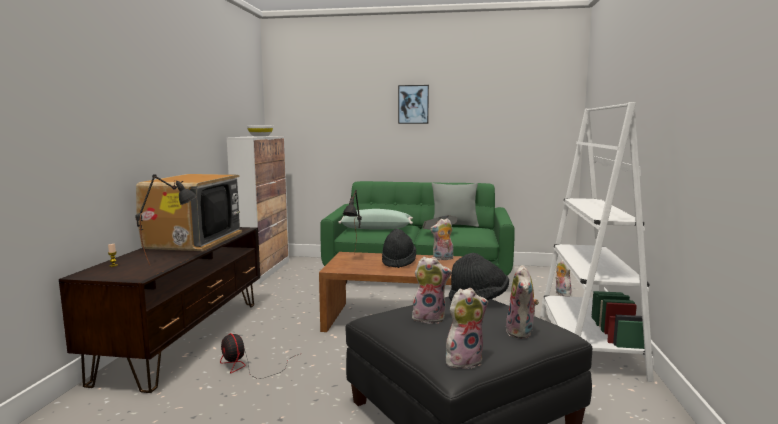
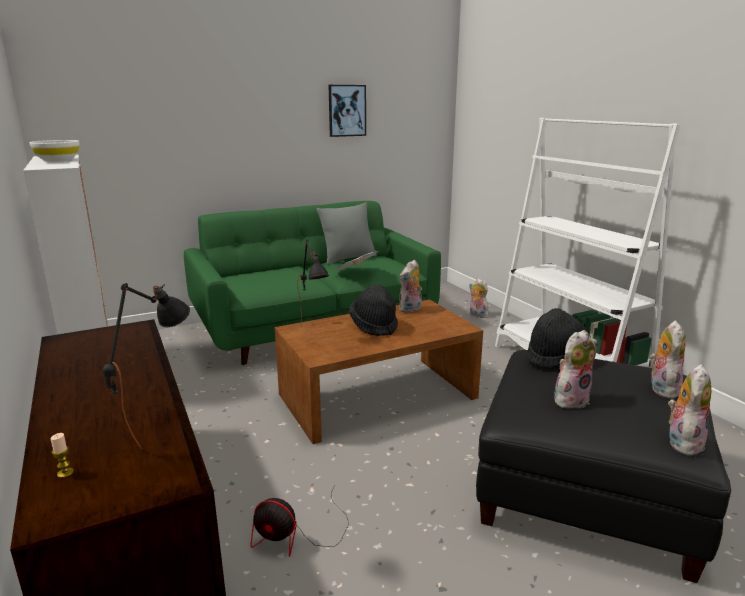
camera: 35 degrees left, 10 degrees up
television [136,174,242,251] -> none
green pillow [338,209,413,230] -> none
picture [398,85,429,124] -> picture moved to [328,85,366,137]
plush toy [506,265,539,339] -> plush toy turned 135 degrees counterclockwise [650,320,686,399]

